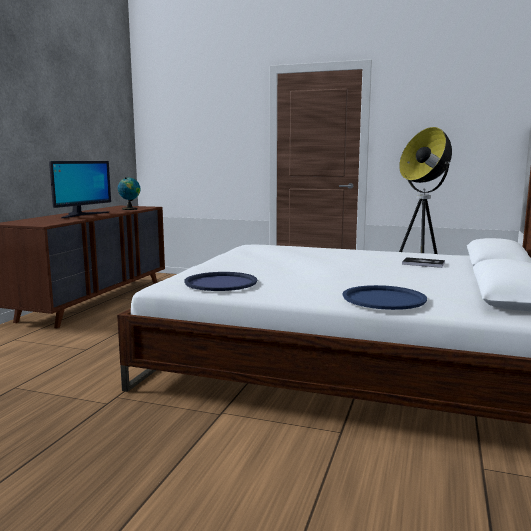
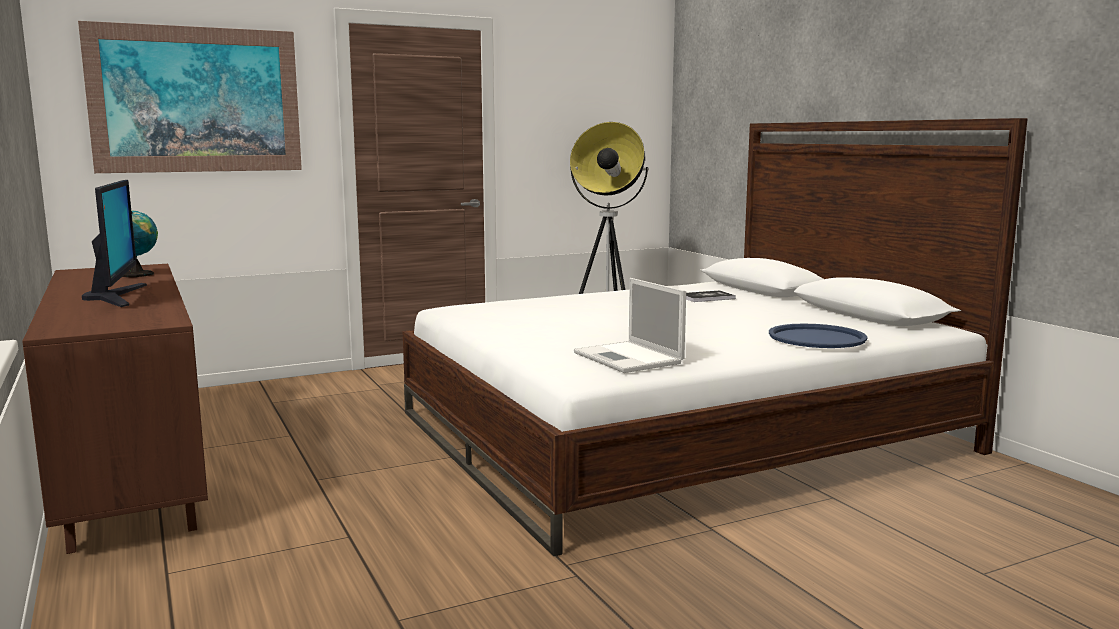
camera: 45 degrees left, 0 degrees up
blue tray [184,272,257,291] -> laptop [574,278,686,373]
none -> picture [78,21,302,173]

